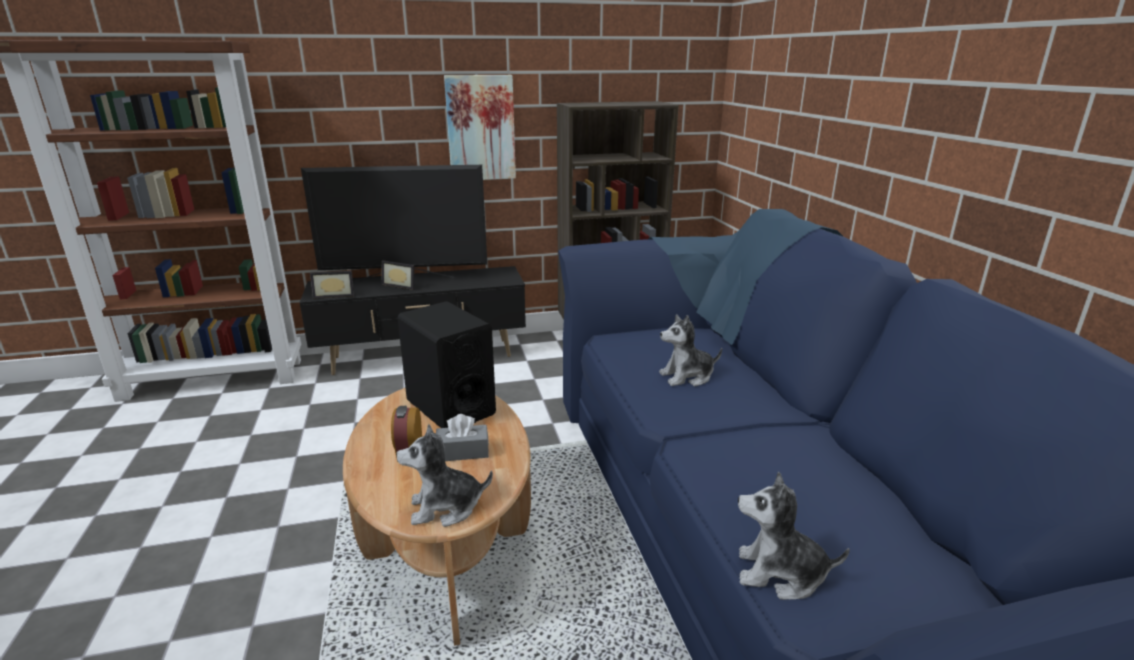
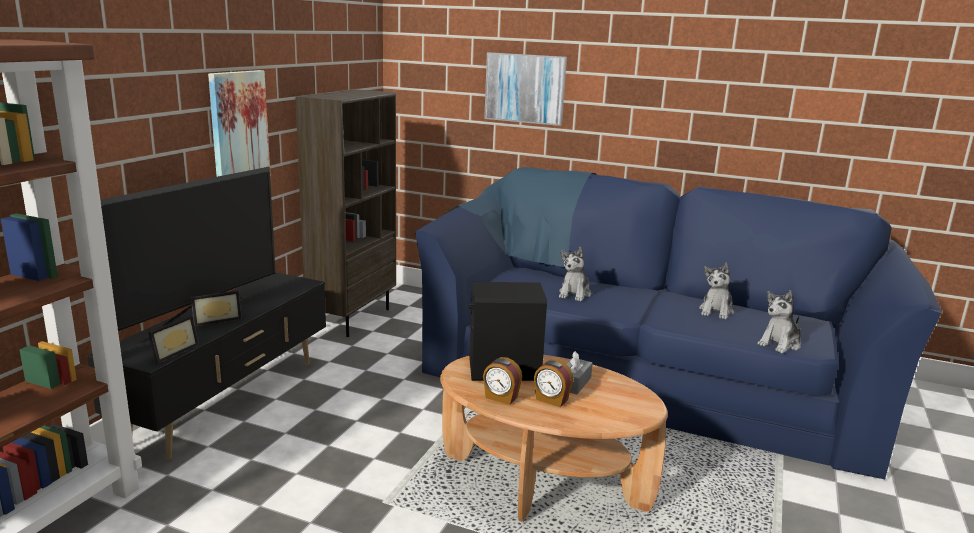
camera: 55 degrees left, 5 degrees down
plush toy [396,424,493,527] -> plush toy moved to [699,263,734,320]
none -> alarm clock [483,357,522,405]
none -> picture [484,52,567,126]

